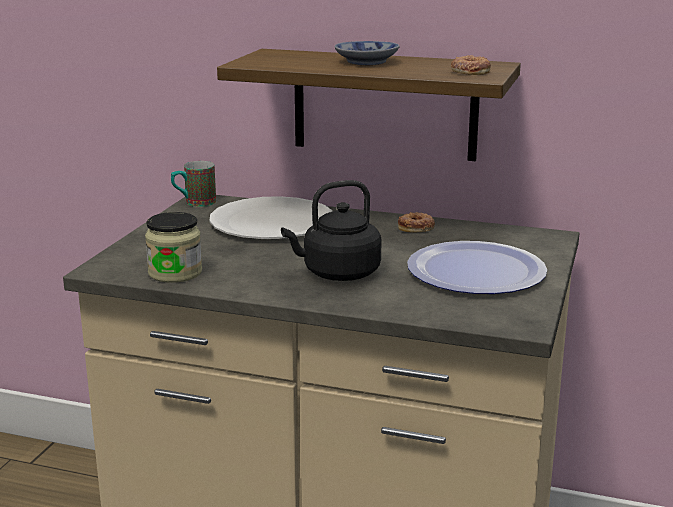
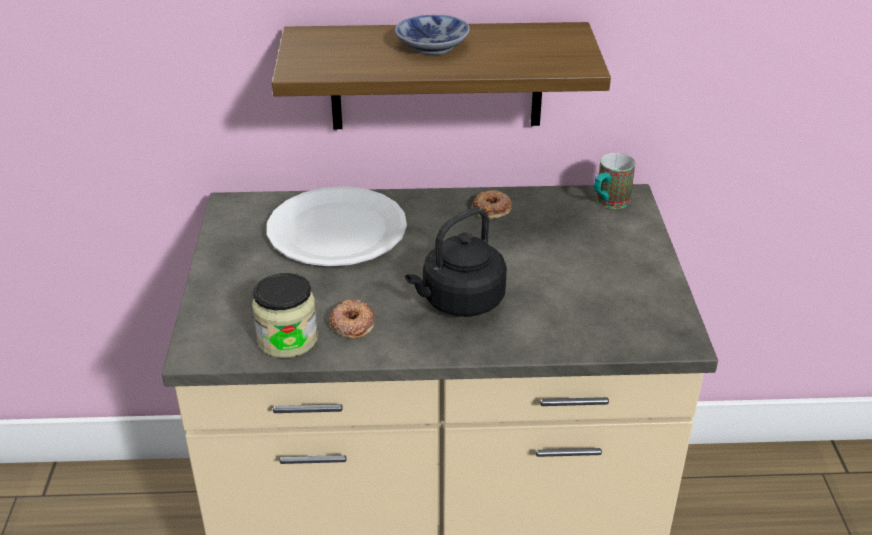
camera: 20 degrees left, 15 degrees up
mug [171,161,216,207] -> mug moved to [594,153,635,209]
plate [407,241,547,294] -> none
donut [451,55,491,75] -> donut moved to [329,300,375,339]

